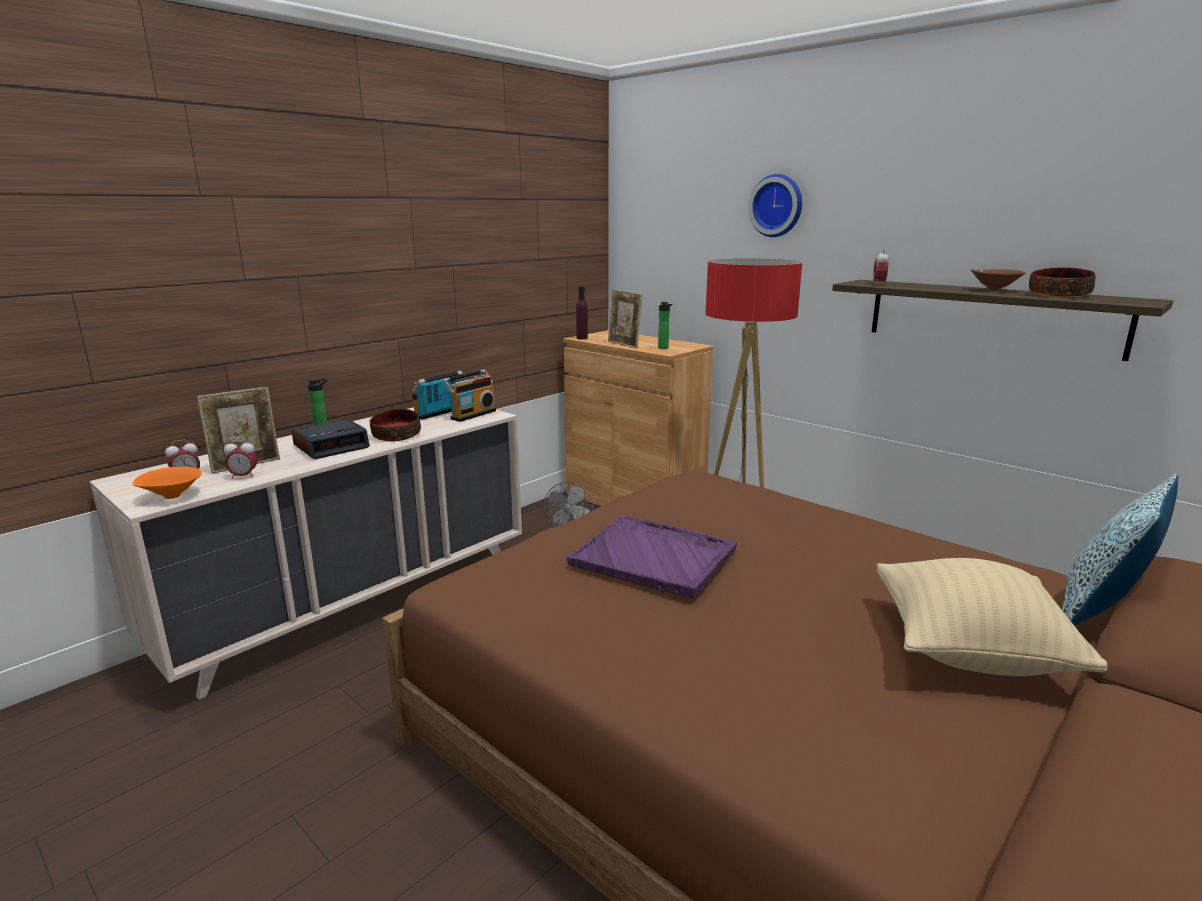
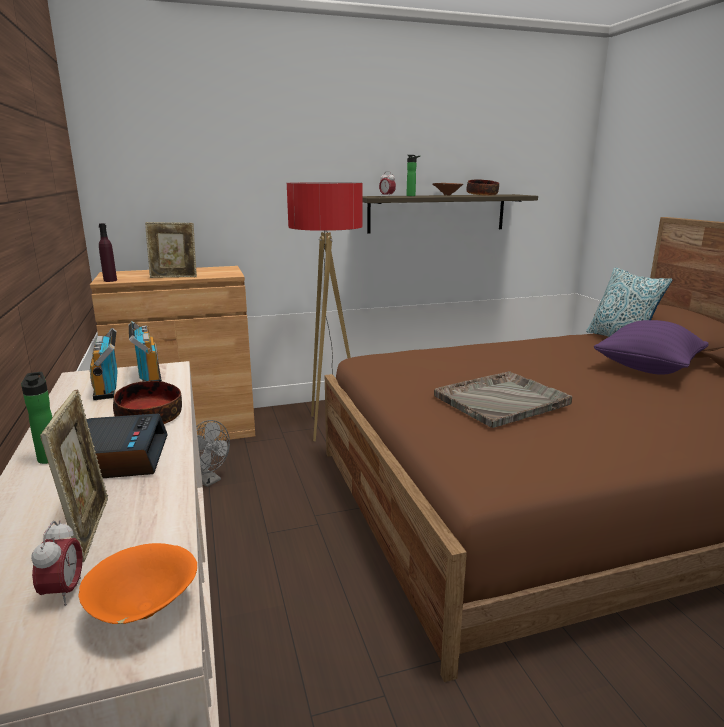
camera: 60 degrees left, 0 degrees up
alarm clock [224,439,258,479] -> none
purple tray [567,515,737,598] -> grey tray [434,371,572,428]
bottle [658,302,672,349] -> bottle moved to [406,155,420,196]
wall clock [748,174,802,237] -> none
beige pillow [877,558,1107,676] -> purple pillow [594,320,709,375]

